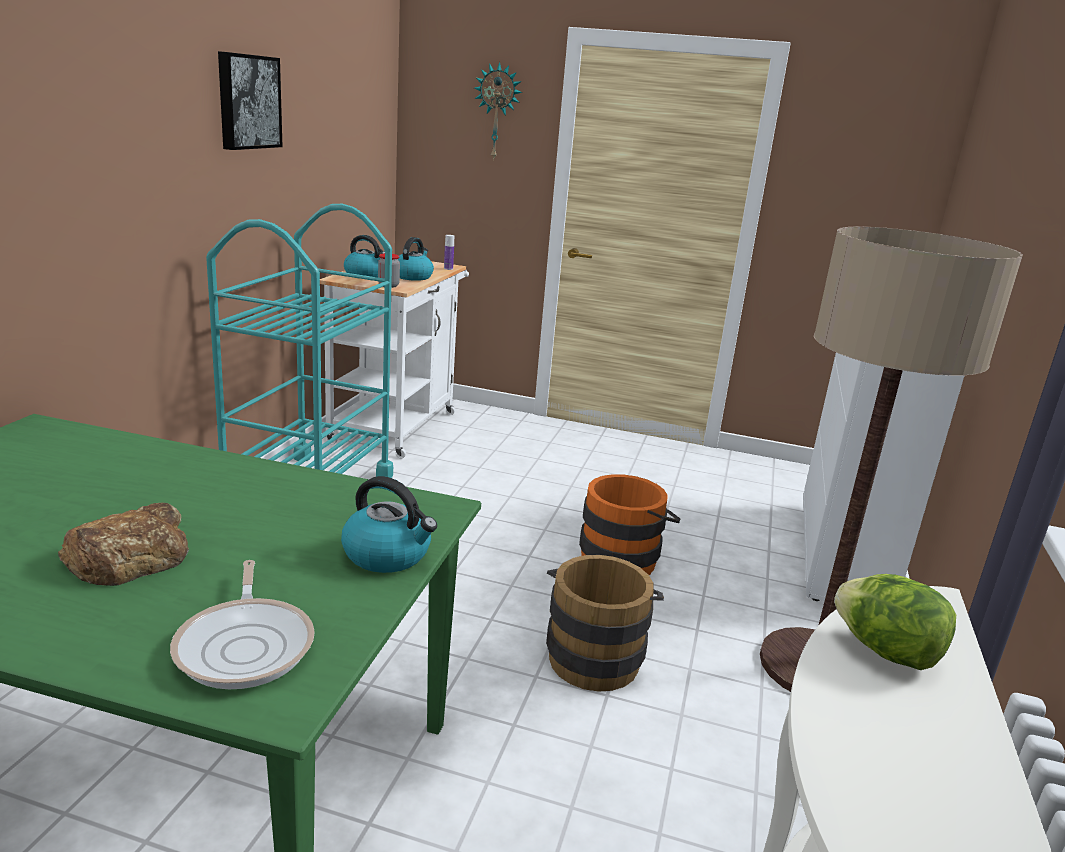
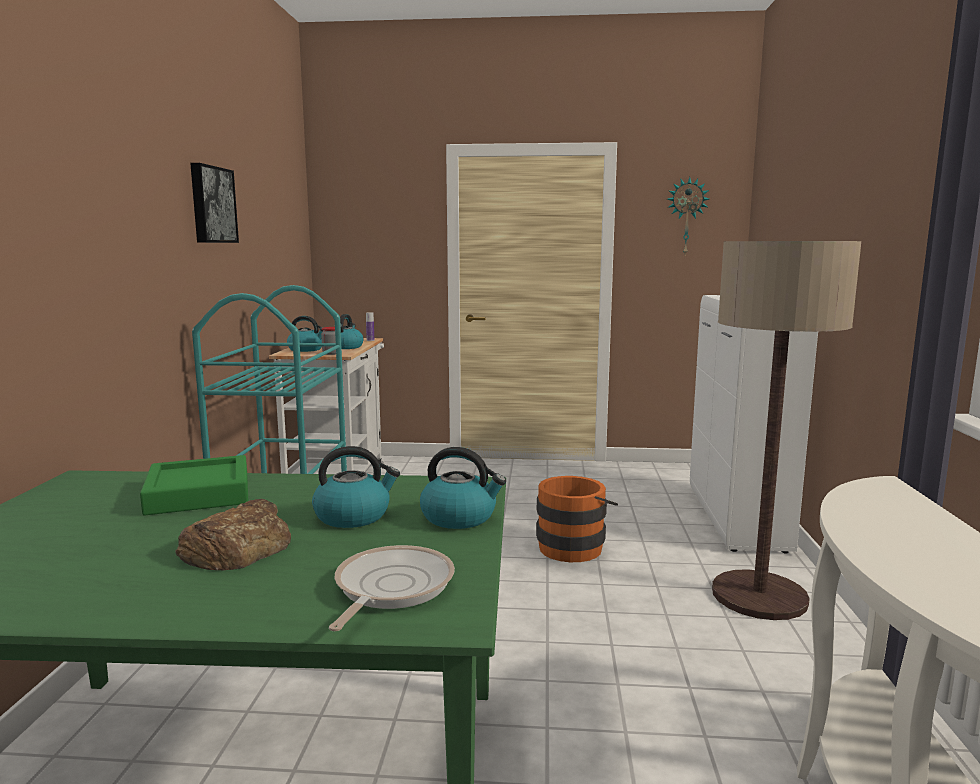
camera: 10 degrees left, 10 degrees down
frying pan [170,560,315,689] -> frying pan turned 135 degrees counterclockwise [329,545,455,631]
wall clock [474,62,522,161] -> wall clock moved to [667,177,709,255]
brown bucket [546,555,664,692] -> none
lettuce [834,574,956,670] -> none
none -> green tray [140,455,248,515]
none -> kettle [312,446,400,528]

